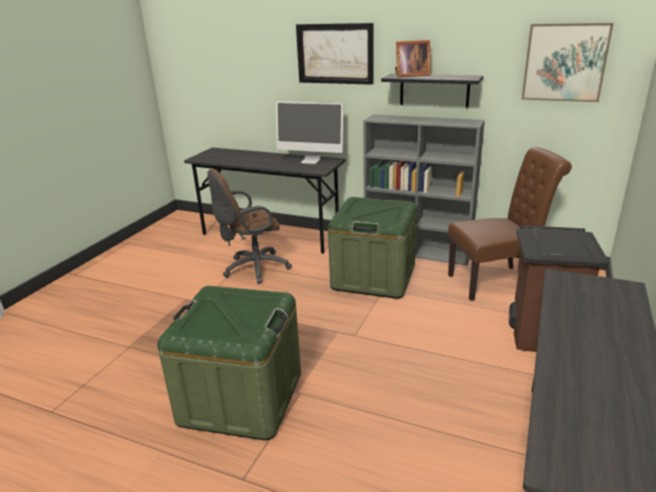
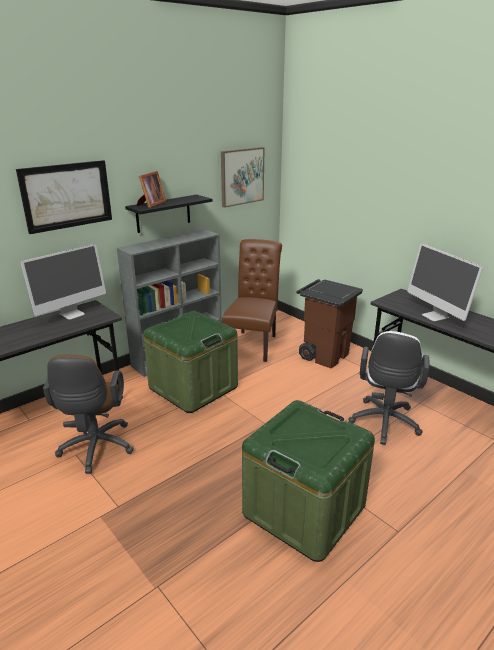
camera: 65 degrees left, 0 degrees up
none -> white office chair [348,331,430,445]
none -> monitor [407,244,483,321]

